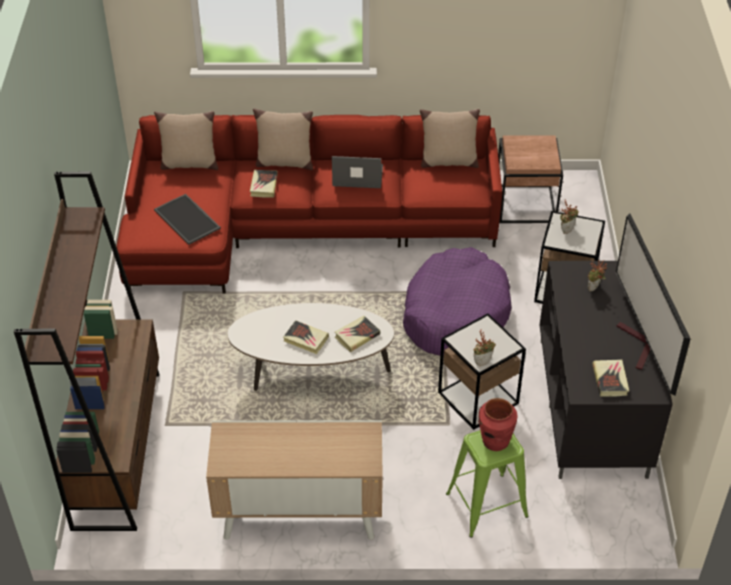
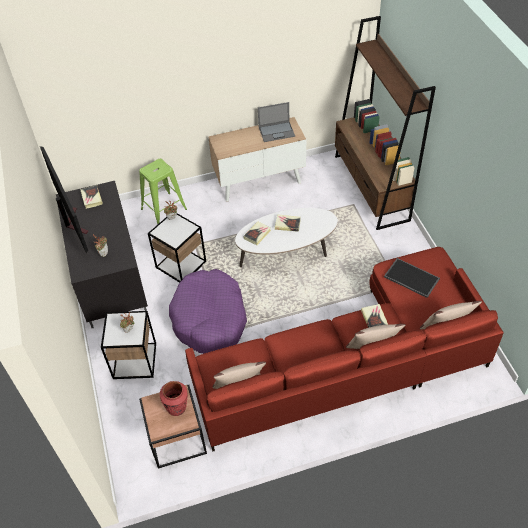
camera: 165 degrees right, 5 degrees up
laptop [332,156,383,188] -> laptop moved to [258,102,295,142]
red vase [478,398,517,451] -> red vase moved to [160,381,188,416]

